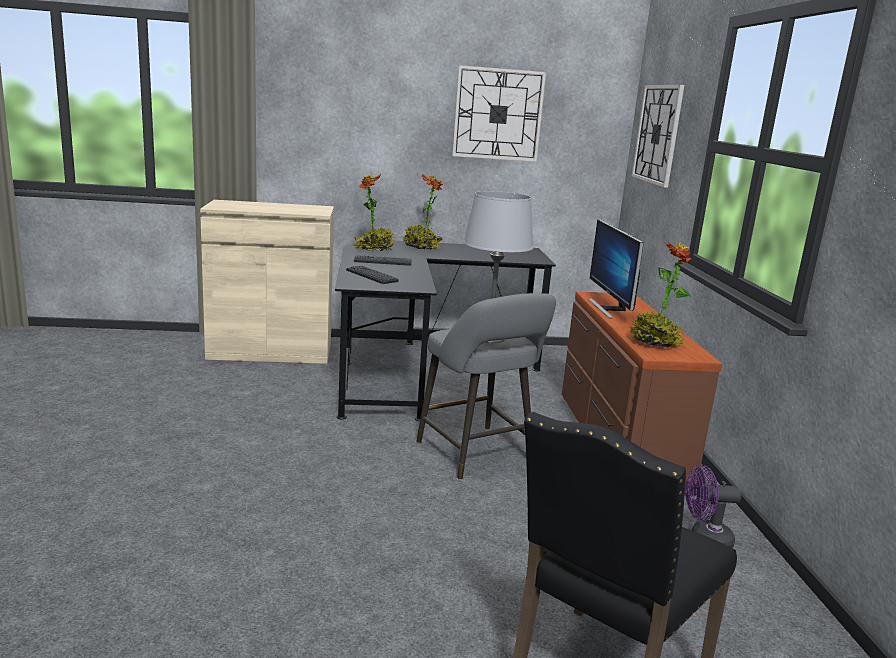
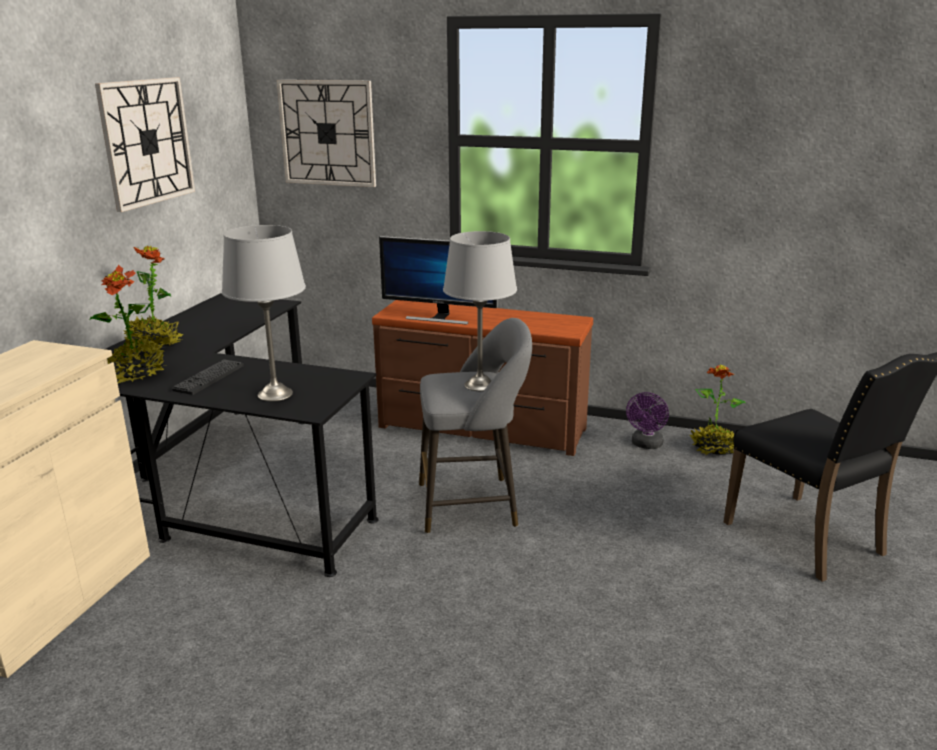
camera: 65 degrees left, 5 degrees up
keyboard [346,265,399,284] -> grey table lamp [222,225,306,401]
potted plant [630,242,692,348] -> potted plant moved to [690,365,746,455]

